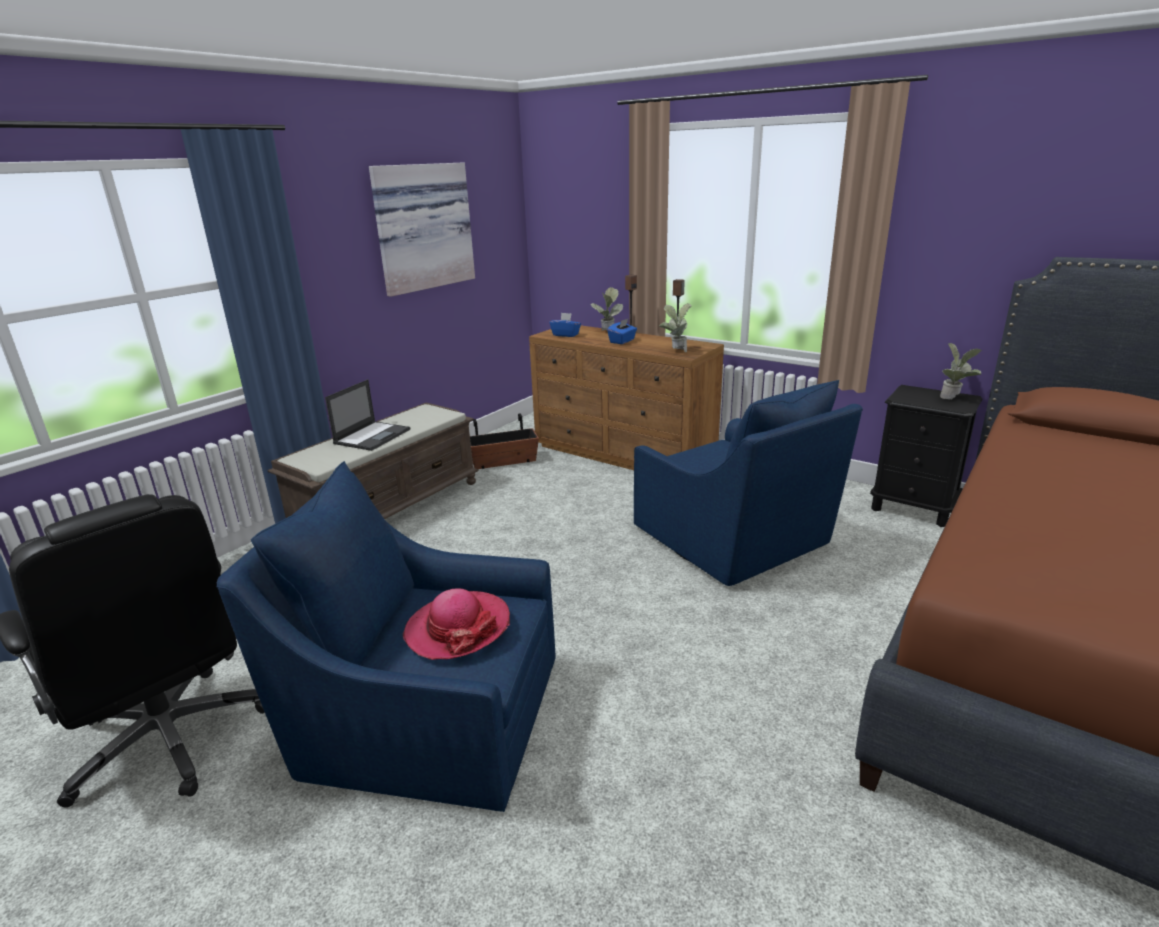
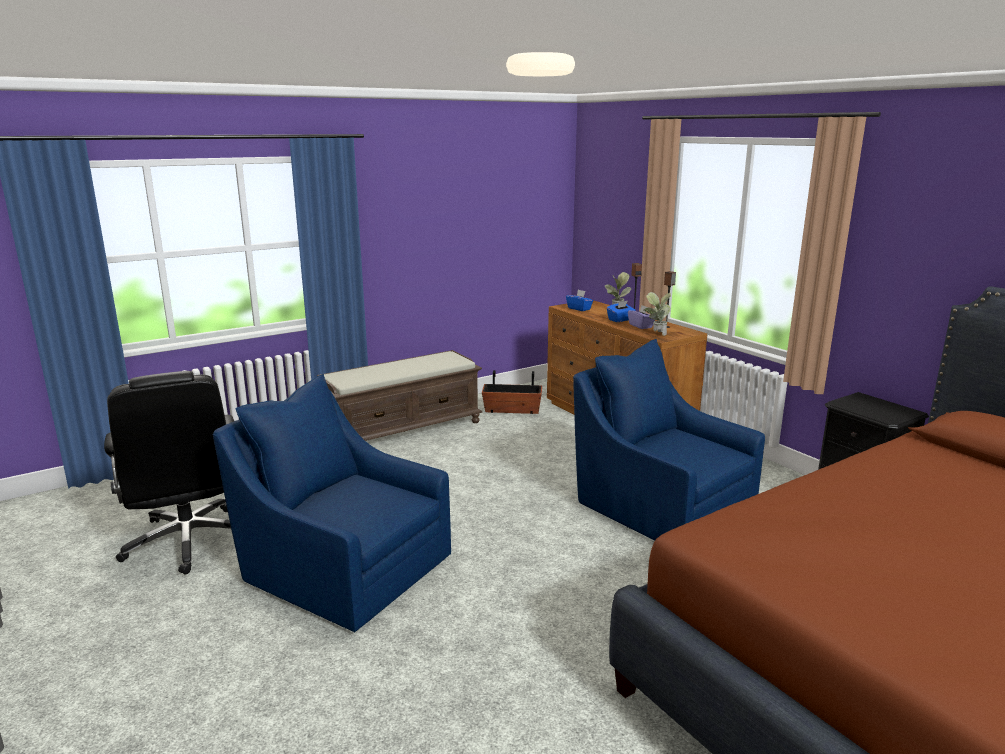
camera: 20 degrees right, 5 degrees down
laptop [325,379,410,451] -> none
picture [369,162,475,297] -> none
hat [403,588,510,660] -> none
blue armchair [634,380,863,586] -> blue armchair turned 150 degrees clockwise [573,339,765,540]
potted plant [940,343,982,399] -> none
none -> purple tissue box [628,305,655,329]

